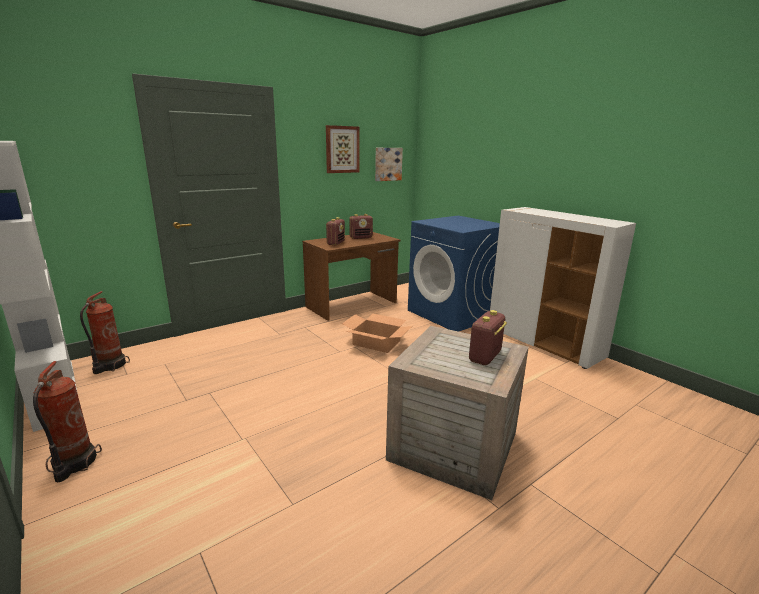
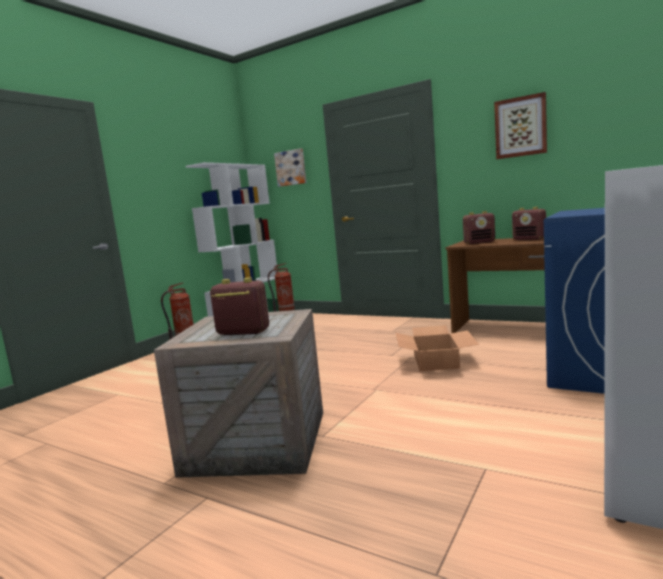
camera: 70 degrees right, 10 degrees down
picture [375,148,403,181] -> picture moved to [274,148,306,187]

